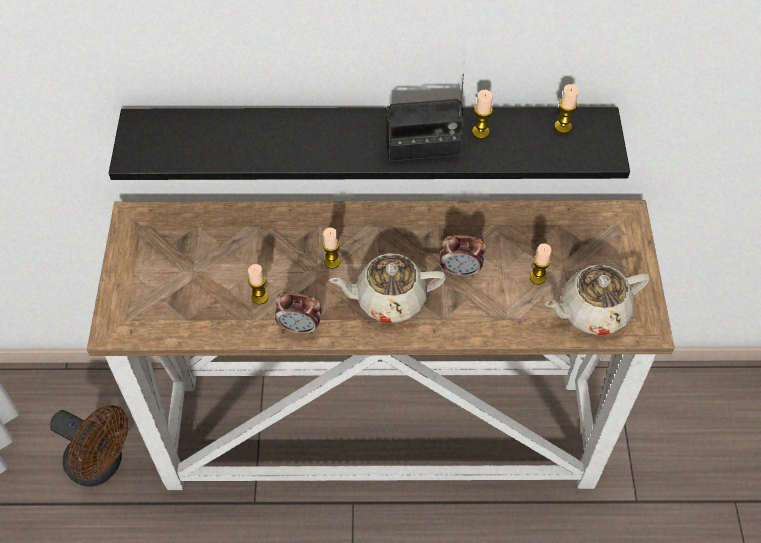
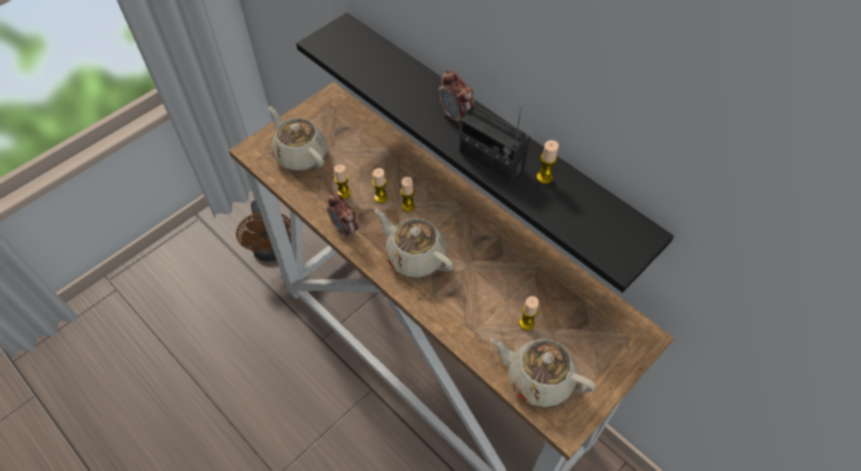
camera: 45 degrees right, 0 degrees up
alarm clock [440,235,486,277] -> alarm clock moved to [438,70,474,126]
candle [554,84,579,133] -> candle moved to [372,168,388,203]
none -> beige teapot [269,106,327,171]

